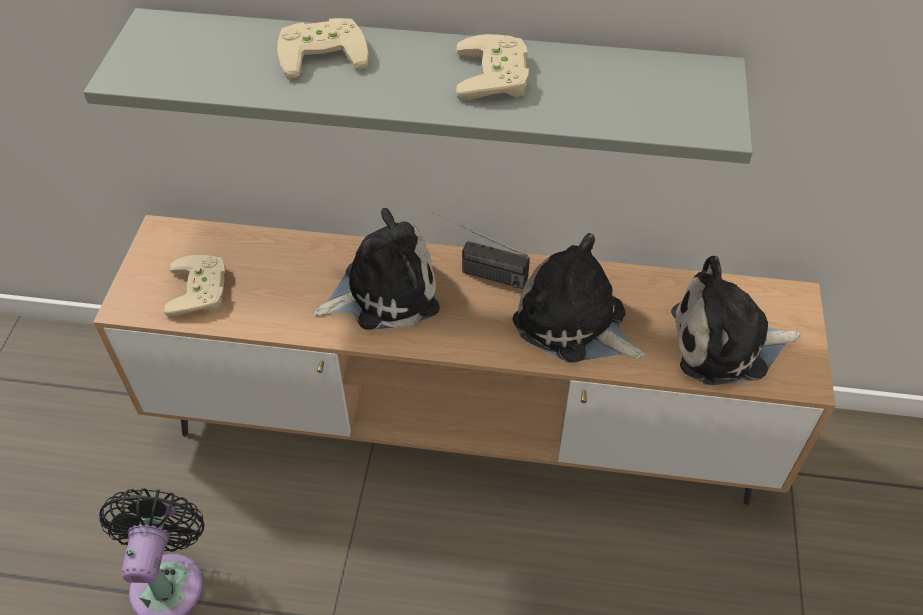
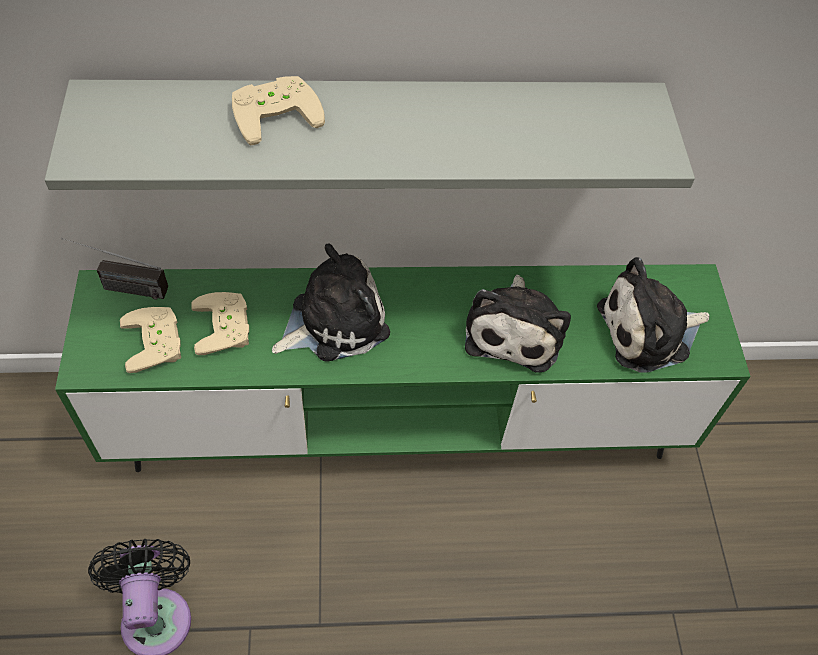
camera: 15 degrees left, 5 degrees up
brown tv stand [93,215,836,505] -> green tv stand [55,264,751,472]
radio [433,212,530,289] -> radio moved to [61,238,168,300]
beige game controller [456,34,529,100] -> beige game controller moved to [191,292,249,355]
plush toy [513,233,644,363] -> plush toy turned 105 degrees counterclockwise [465,275,571,373]

